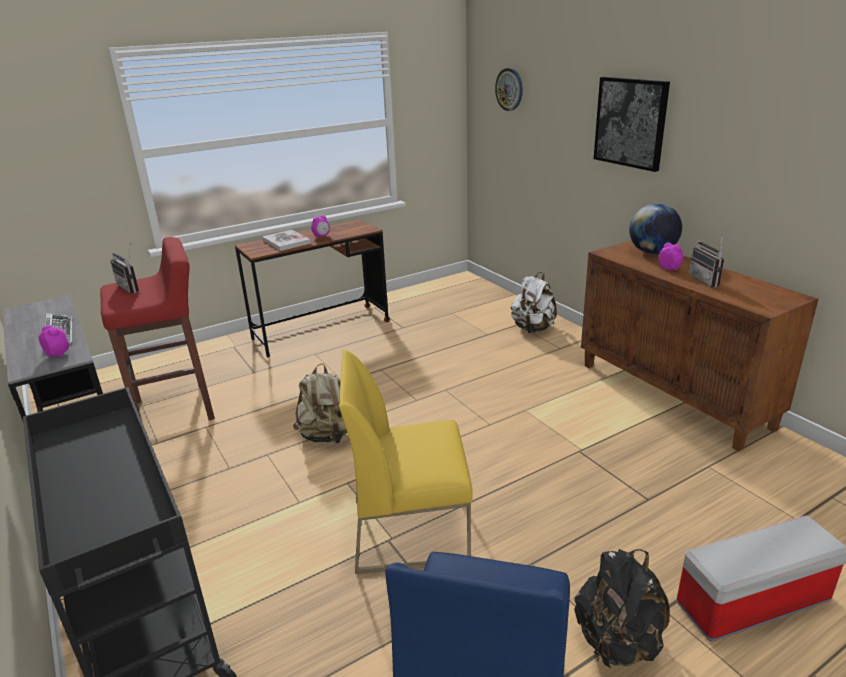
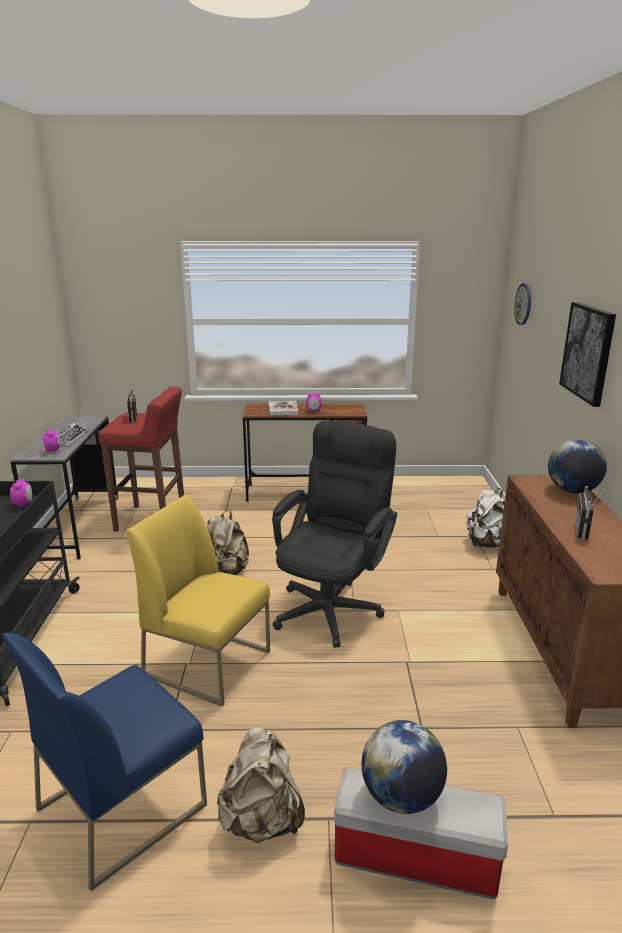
camera: 30 degrees right, 5 degrees down
black backpack [574,549,670,668] -> beige backpack [217,727,305,843]
alarm clock [658,243,683,271] -> alarm clock moved to [10,479,32,508]
none -> black office chair [272,421,397,648]
none -> globe [362,720,447,814]

